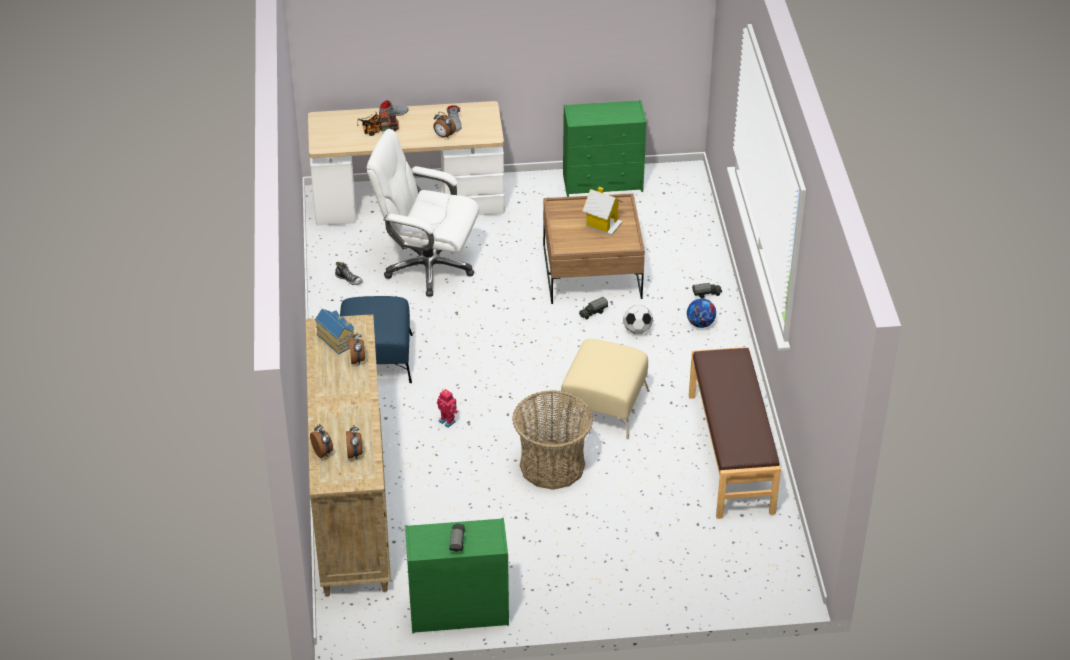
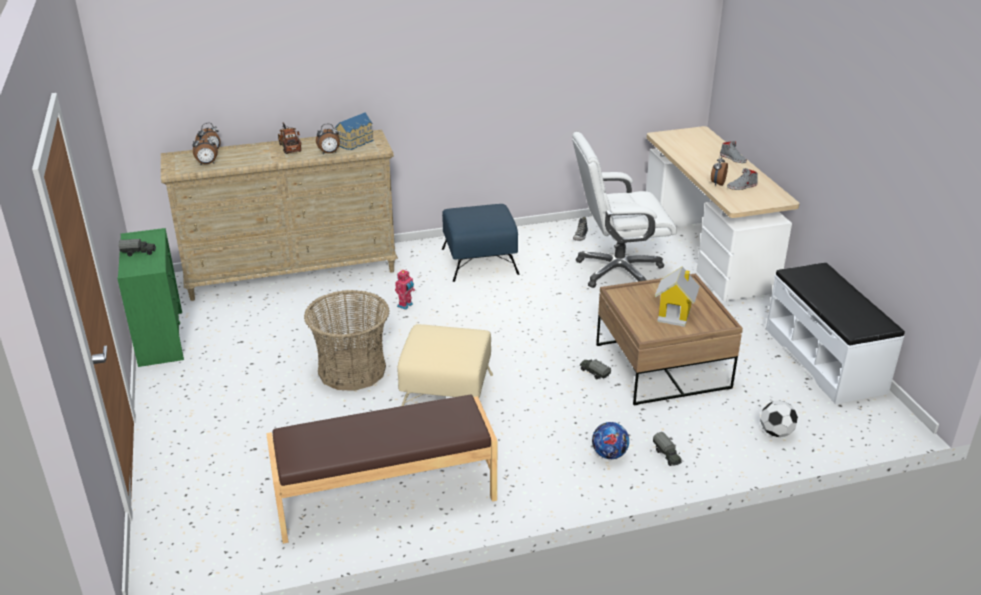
camera: 80 degrees right, 10 degrees down
toy truck [357,111,399,136] -> toy truck moved to [278,123,302,154]
white office chair [366,129,479,297] -> white office chair turned 105 degrees counterclockwise [572,132,677,288]
green dresser [563,100,647,197] -> white bench [766,262,905,404]
football [623,305,653,334] -> football moved to [760,401,798,437]

